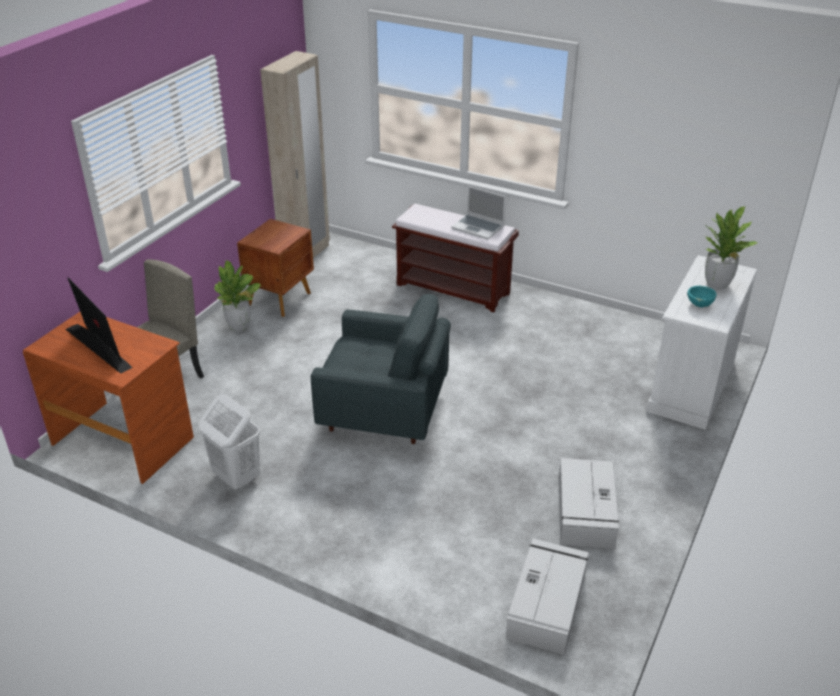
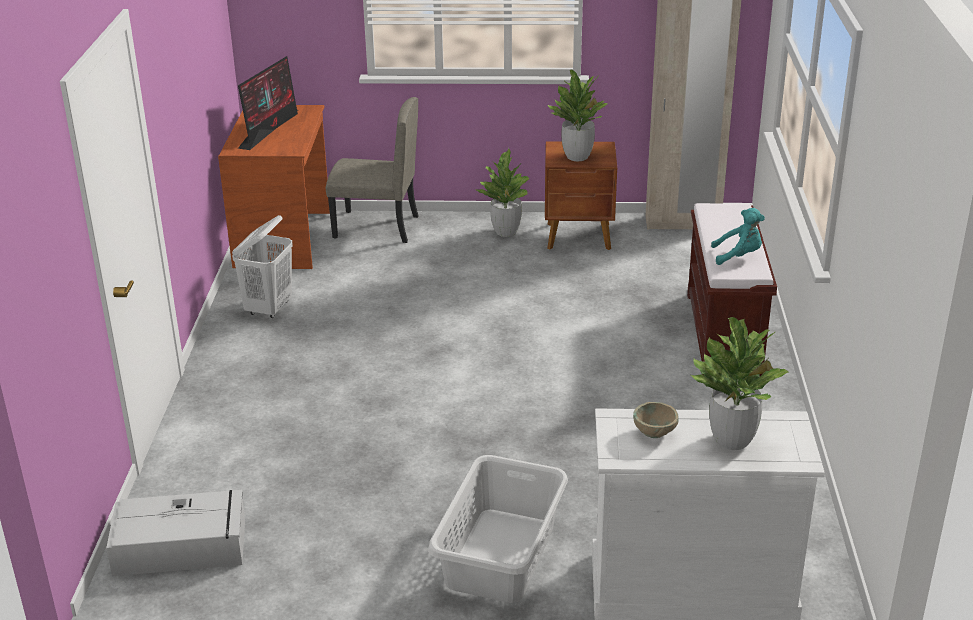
camera: 65 degrees right, 5 degrees down
grey armchair [311,294,451,444] -> none
laptop [451,186,506,240] -> turquoise plush toy [711,208,765,265]
grey storage box [559,458,619,549] -> none
turquoise bowl [687,286,717,307] -> beige bowl [633,402,679,438]
none -> grey laundry basket [428,455,568,603]
none -> potted plant [548,70,607,161]

